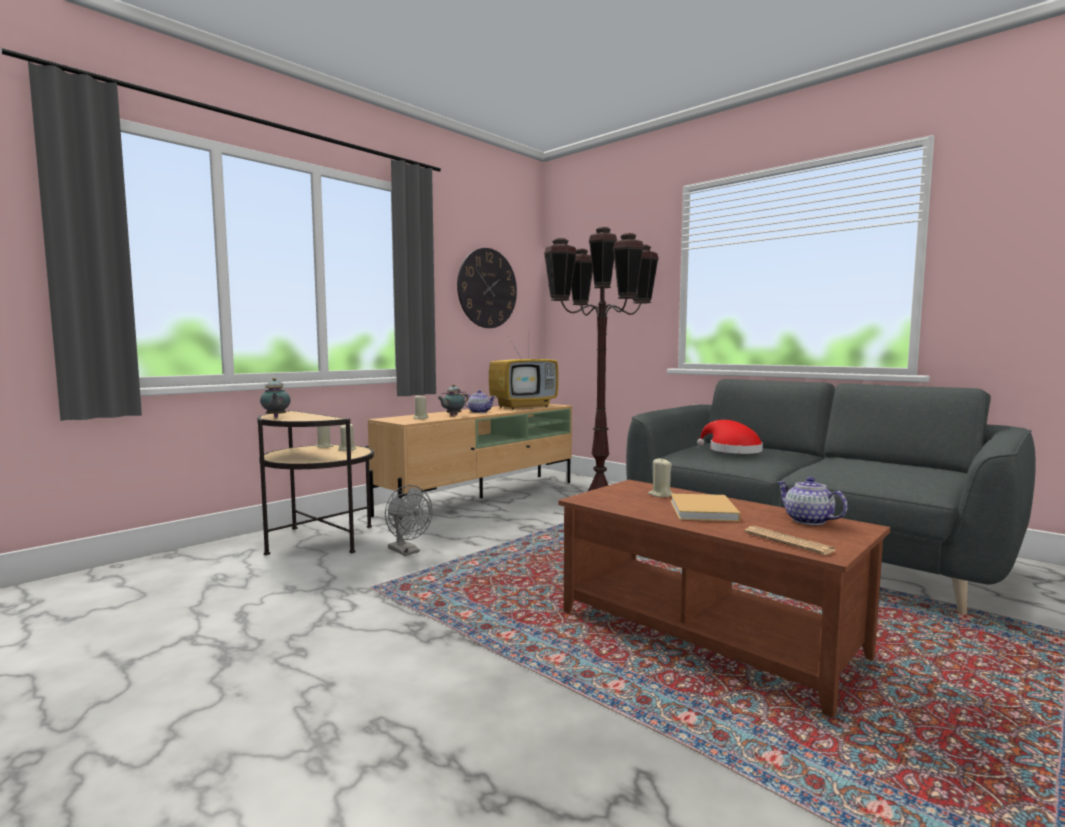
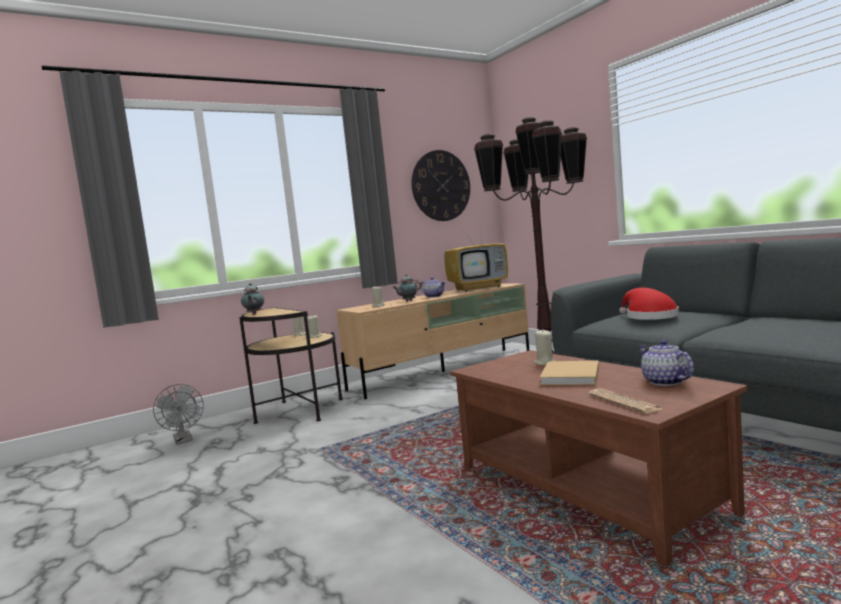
camera: 15 degrees right, 0 degrees up
grey fan [385,485,432,556] -> grey fan moved to [153,384,204,445]

